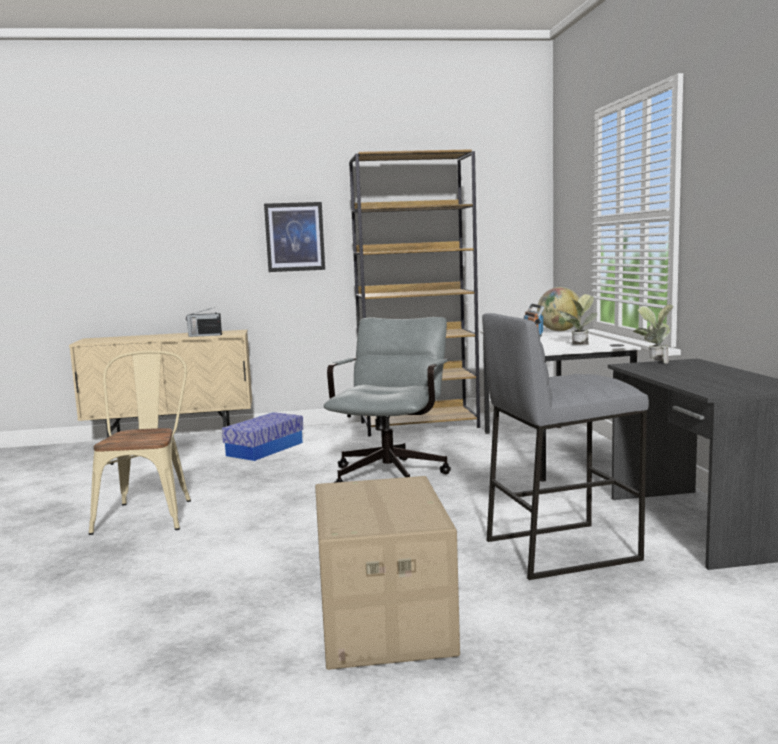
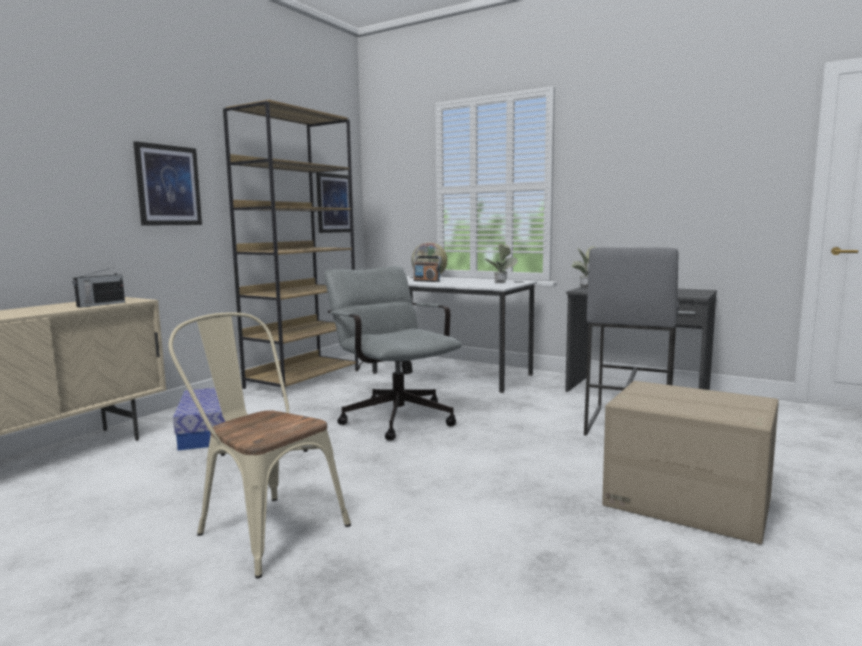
camera: 50 degrees left, 0 degrees up
none -> picture [316,172,350,233]

